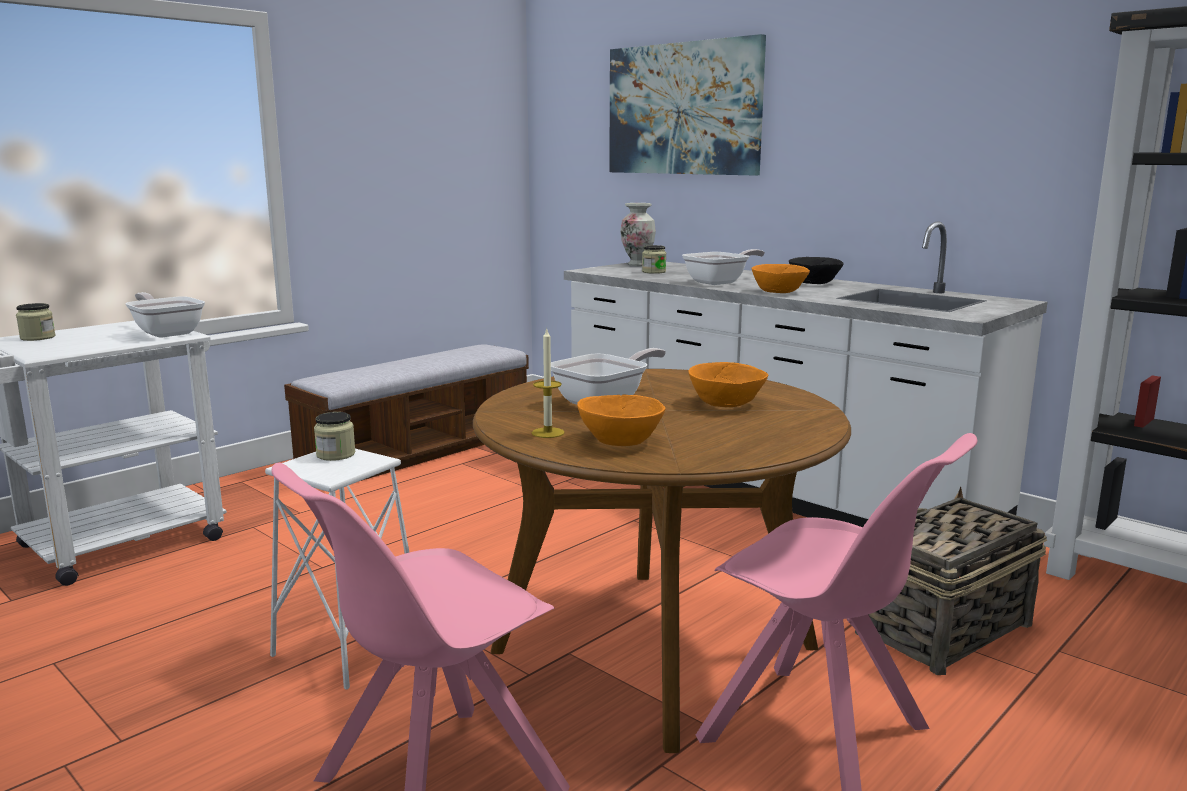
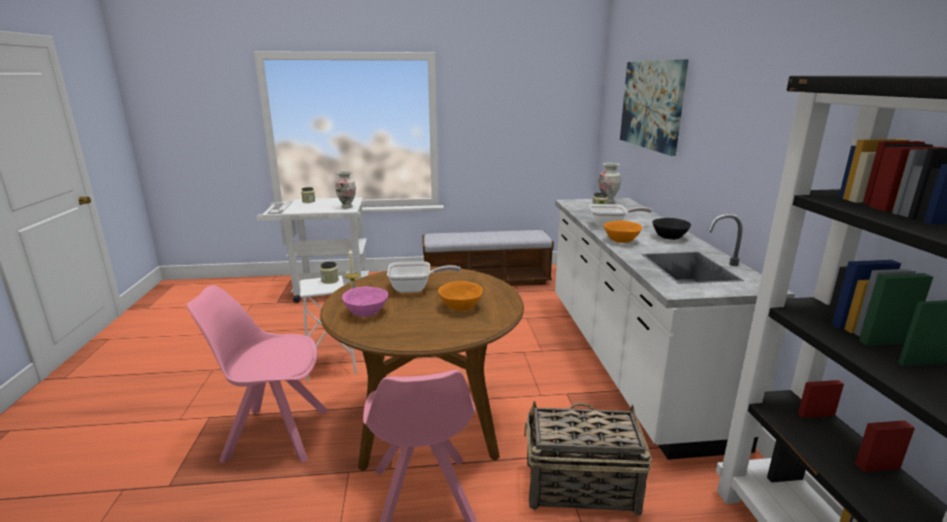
camera: 40 degrees right, 5 degrees up
frying pan [125,292,205,338] -> vase [335,171,356,208]
orange bowl [577,395,665,446] -> pink bowl [342,286,388,317]

